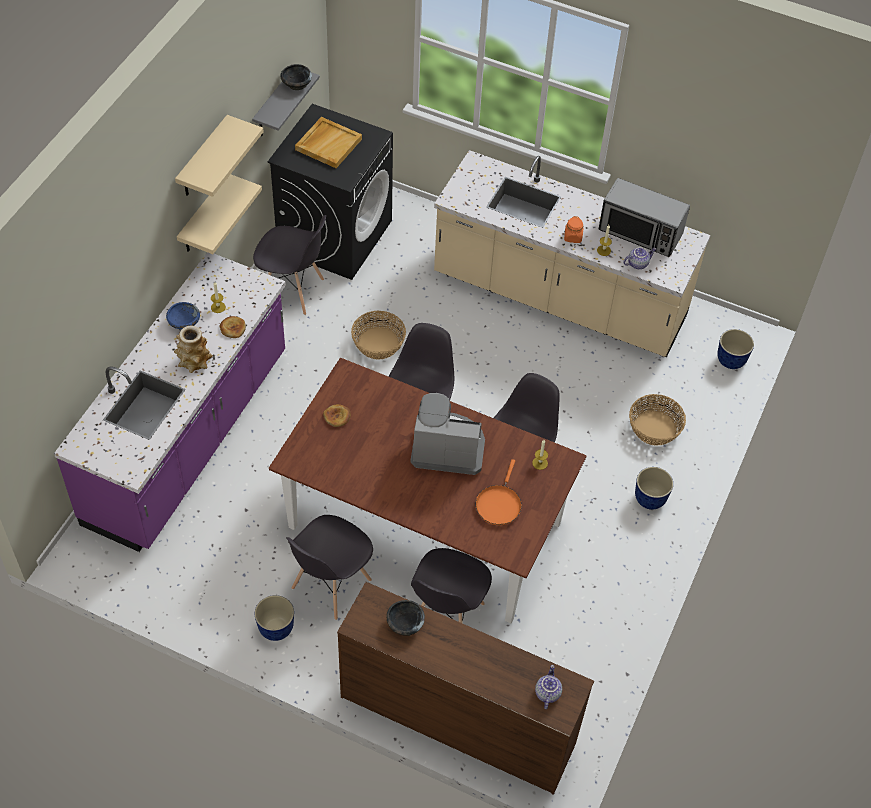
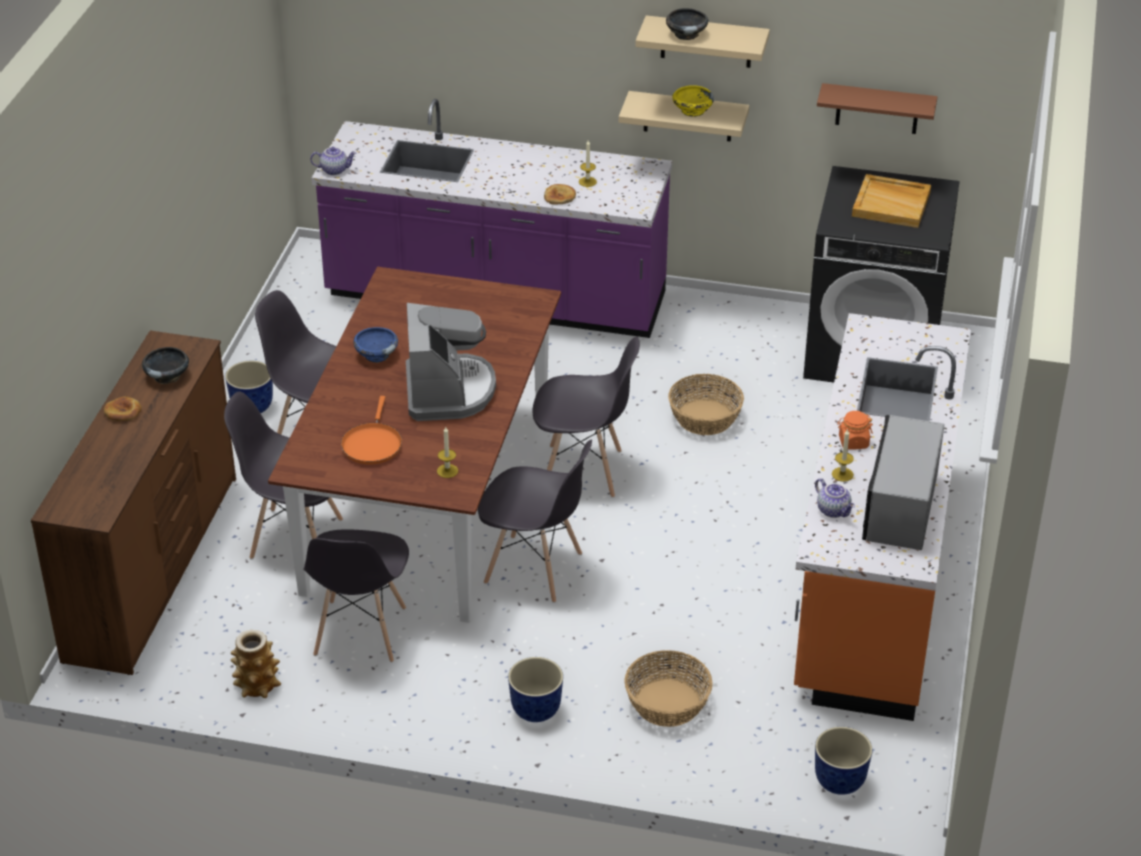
camera: 80 degrees right, 15 degrees down
blue bowl [166,302,200,330] -> blue bowl moved to [353,327,398,363]
vase [174,326,213,373] -> vase moved to [231,630,281,698]
grey shelf [252,72,320,137] -> brown shelf [817,83,937,134]
grey chair [253,215,326,315] -> grey chair moved to [304,529,409,663]
black bowl [280,64,312,90] -> black bowl moved to [666,8,708,40]
bread [323,404,351,427] -> bread moved to [104,397,142,421]
beige counter [434,150,711,358] -> orange counter [794,313,971,721]
orange frying pan [475,459,522,525] -> orange frying pan turned 90 degrees counterclockwise [341,396,402,464]
teapot [535,665,562,709] -> teapot moved to [310,147,356,175]
none -> yellow bowl [672,85,714,117]

